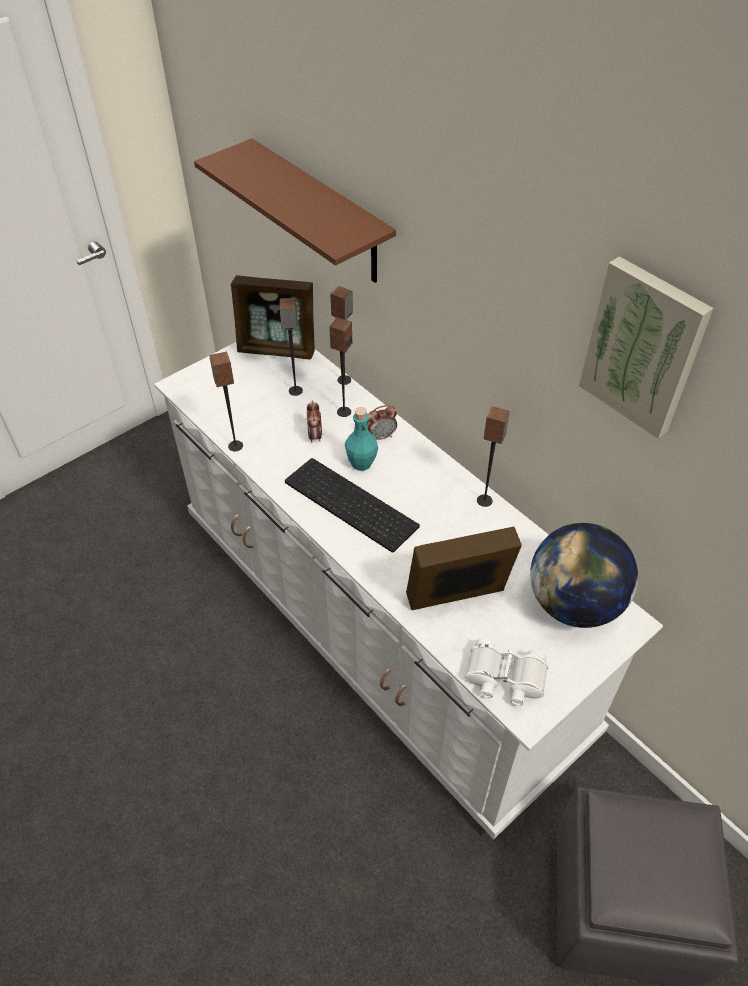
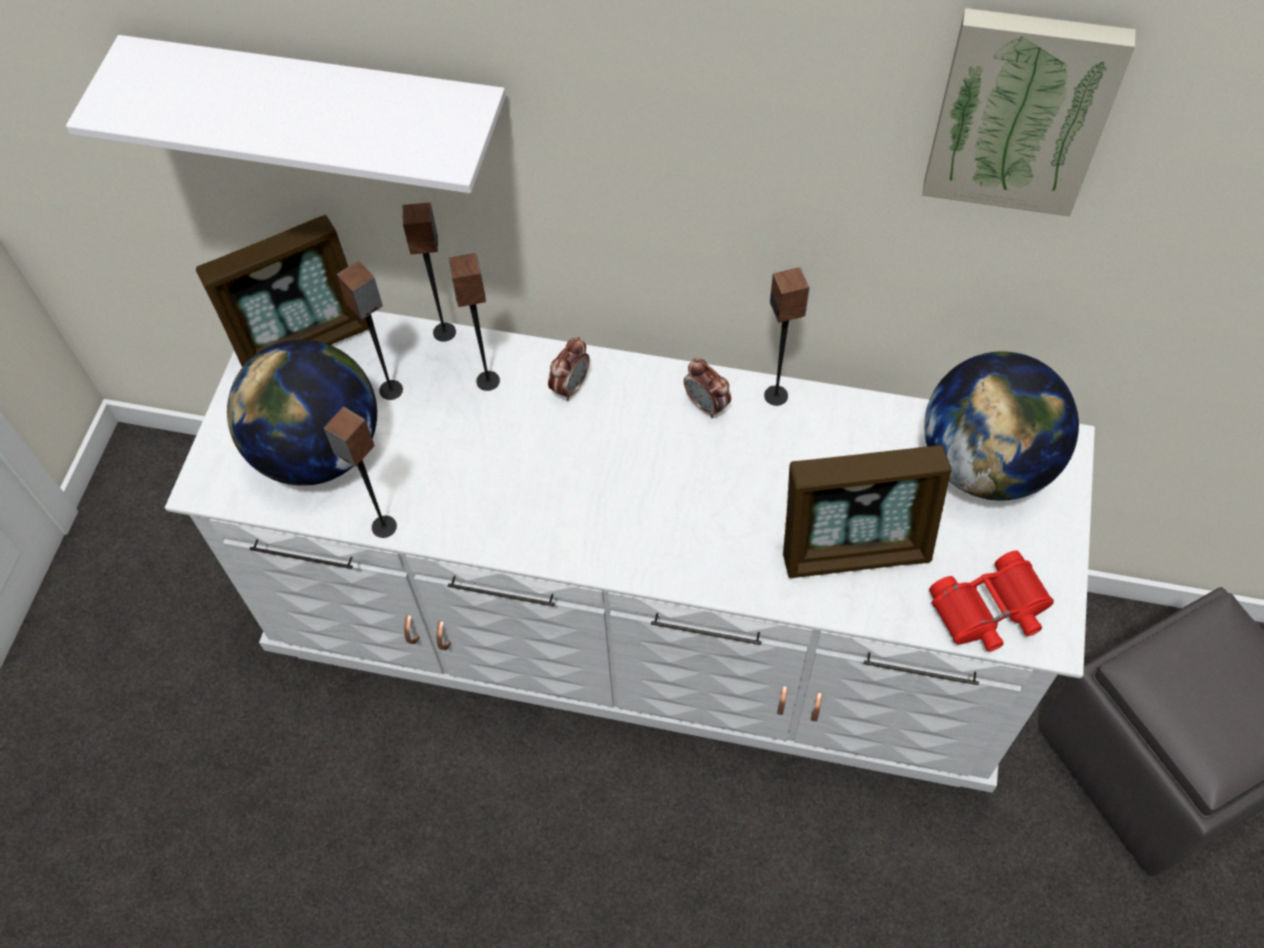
camera: 35 degrees left, 10 degrees up
brown shelf [194,138,396,283] -> white shelf [66,35,506,193]
keyboard [285,458,420,552] -> none
alarm clock [307,400,322,443] -> alarm clock moved to [684,358,731,418]
turquoise bottle [345,407,378,471] -> none
picture frame [406,527,522,610] -> picture frame turned 135 degrees counterclockwise [783,445,951,578]
white binoculars [465,638,549,706] -> red binoculars [929,550,1054,652]
none -> globe [227,339,377,486]

